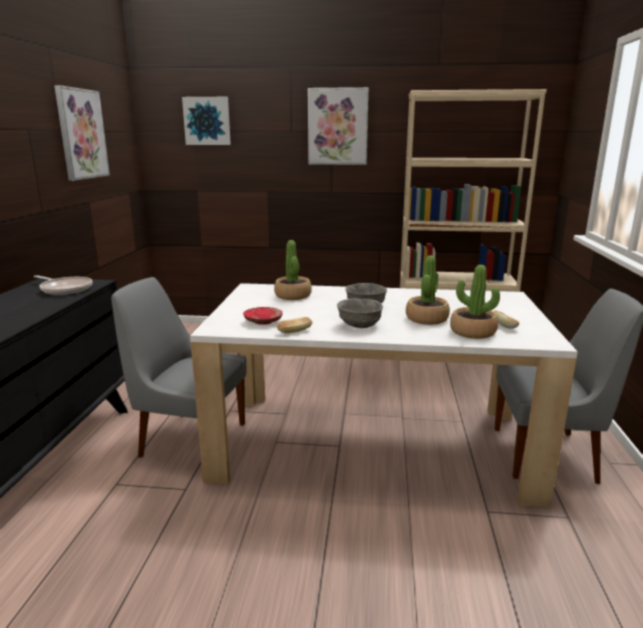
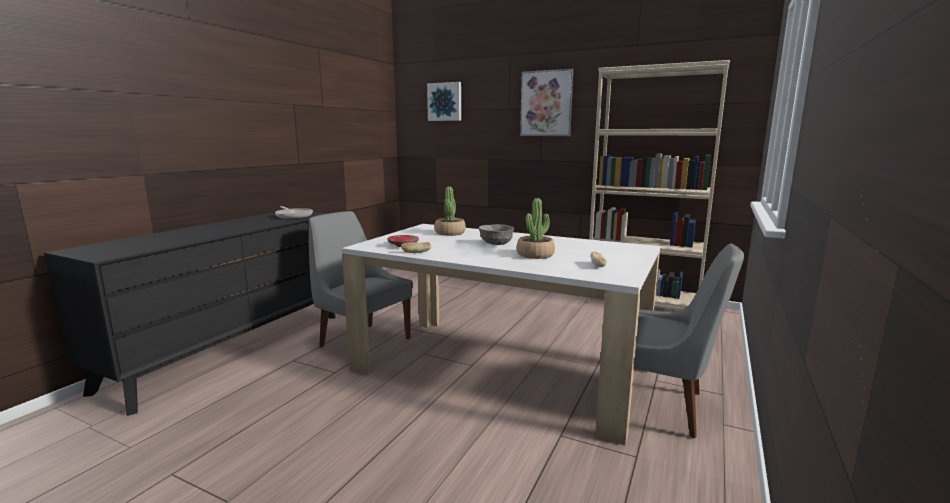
camera: 20 degrees right, 5 degrees down
picture [54,85,110,181] -> none
grey bowl [337,298,383,328] -> none
potted plant [450,265,500,339] -> none

